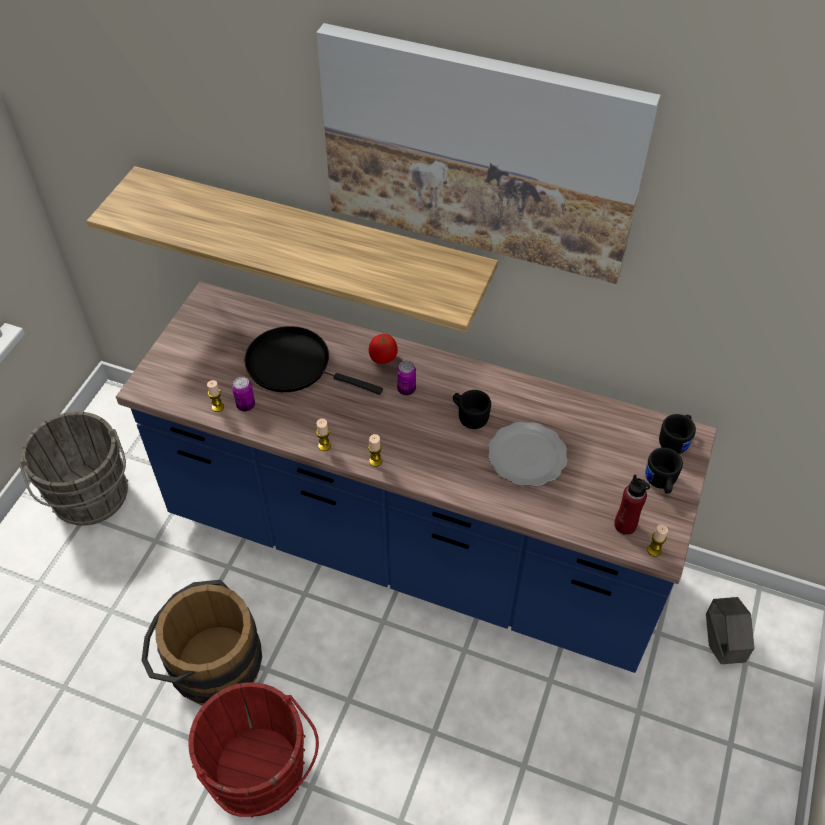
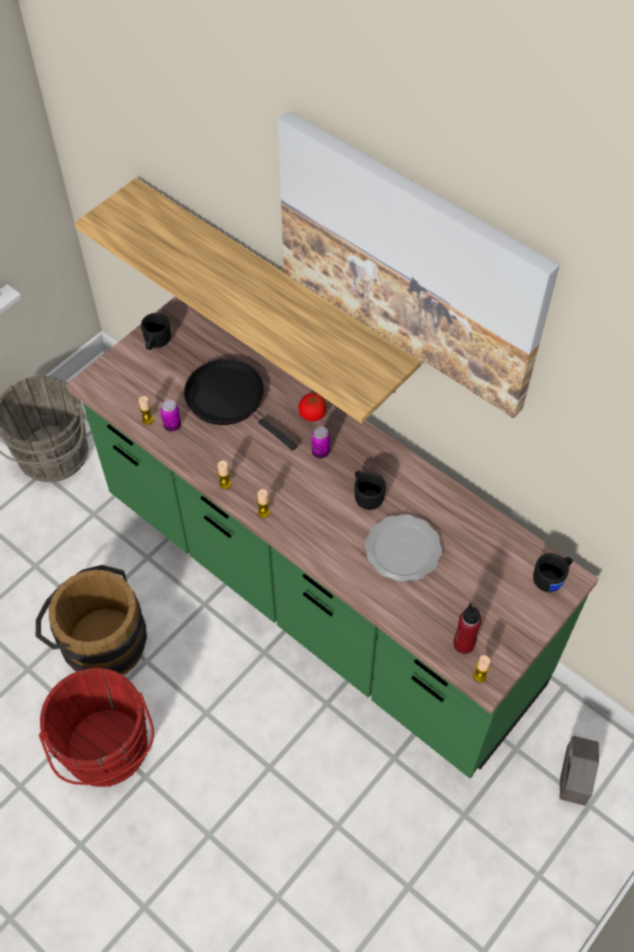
camera: 20 degrees right, 5 degrees up
blue counter [116,281,717,673] -> green counter [66,296,599,778]
black mug [645,448,683,494] -> black mug moved to [141,313,171,350]

